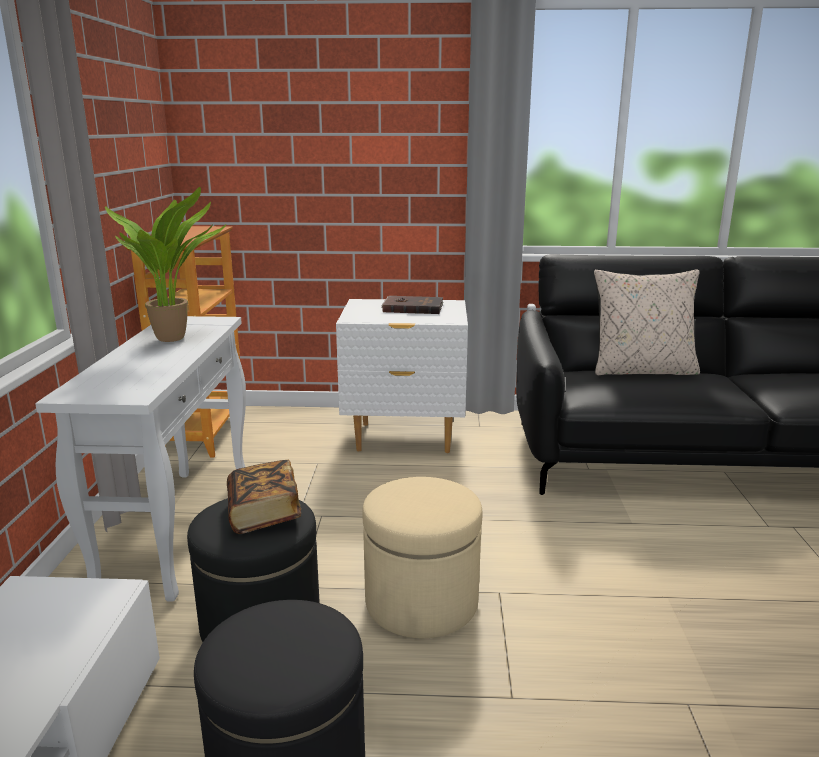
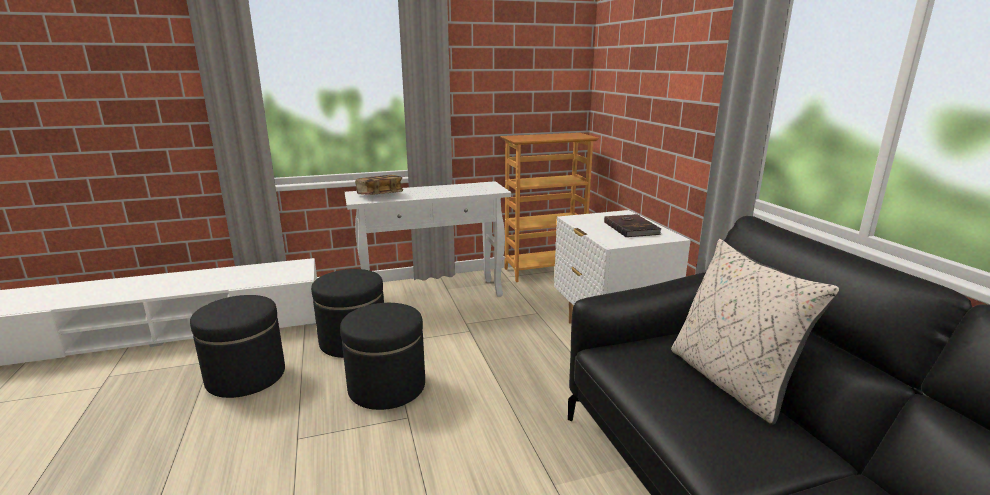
camera: 70 degrees right, 0 degrees up
potted plant [105,187,226,342] -> none
book [227,460,301,534] -> book moved to [355,175,403,195]
beige ottoman [362,477,482,638] -> black ottoman [340,303,425,410]

